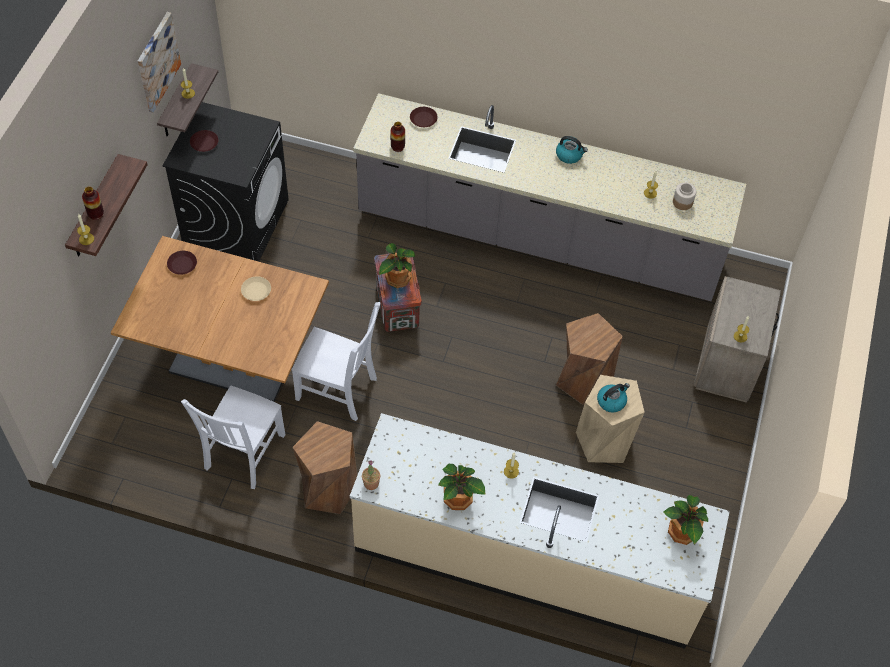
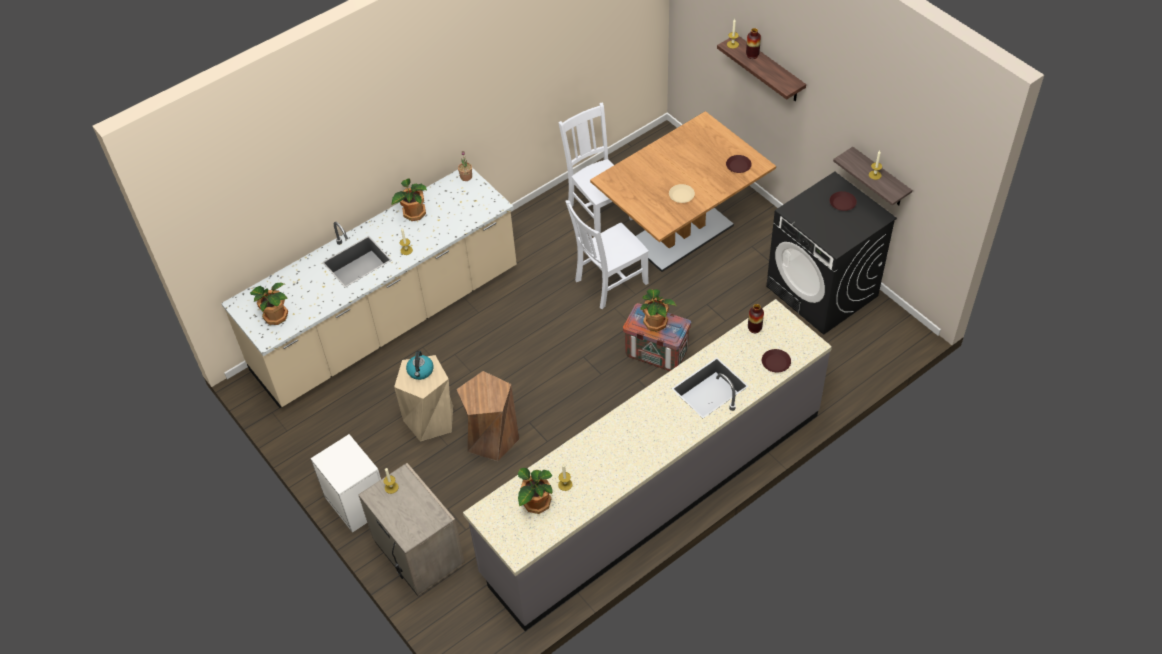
camera: 130 degrees right, 5 degrees down
picture [138,12,181,113] -> none
brown stool [293,421,357,514] -> none
kettle [556,136,588,164] -> none
jar [673,183,696,210] -> potted plant [518,468,553,514]
none -> white nightstand [310,434,381,533]

